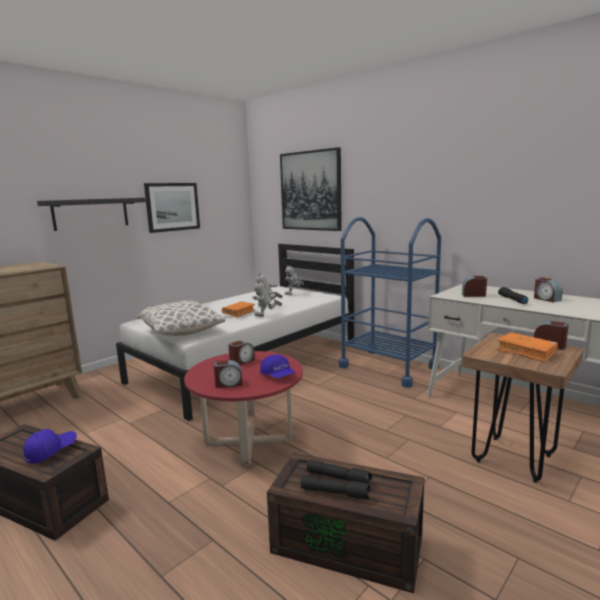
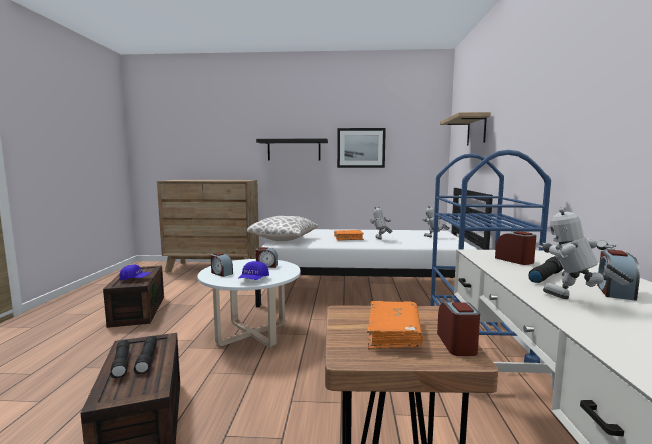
camera: 50 degrees right, 5 degrees down
red coffee table [184,351,303,465] -> white coffee table [197,259,301,347]
toy robot [252,280,283,317] -> toy robot moved to [538,206,634,299]
picture [280,147,342,231] -> shelf [440,112,491,146]

